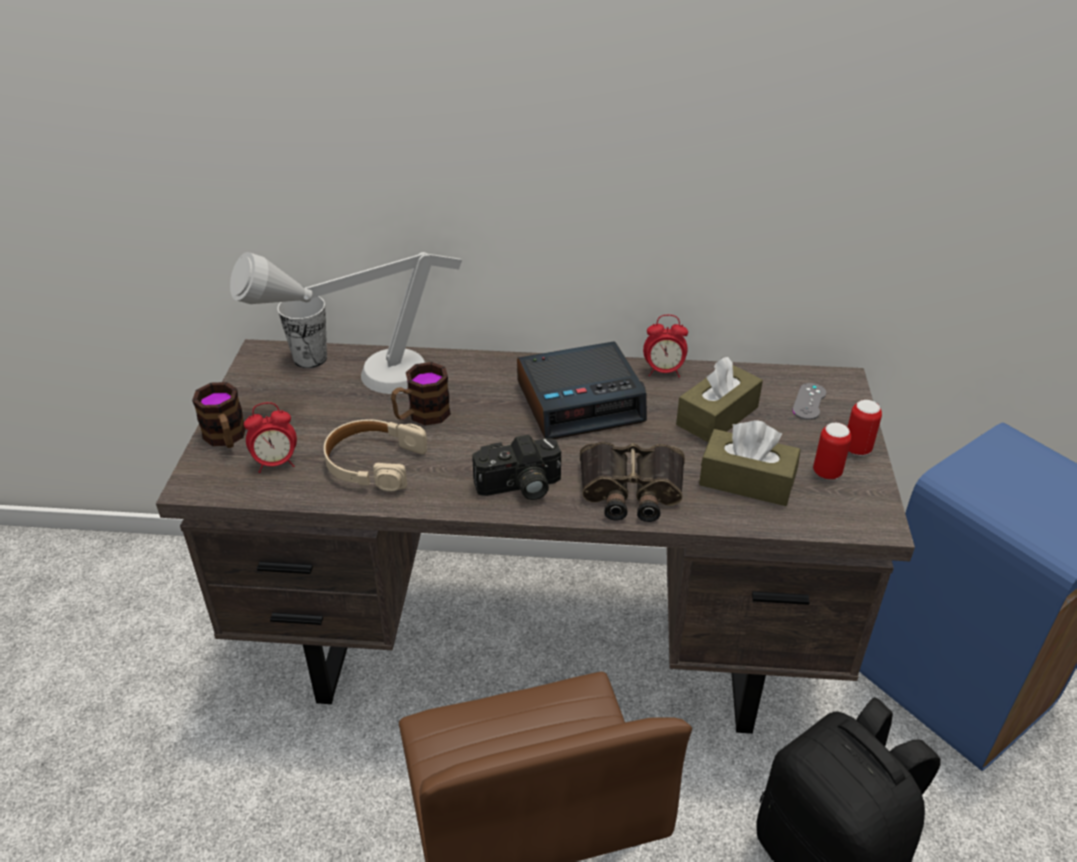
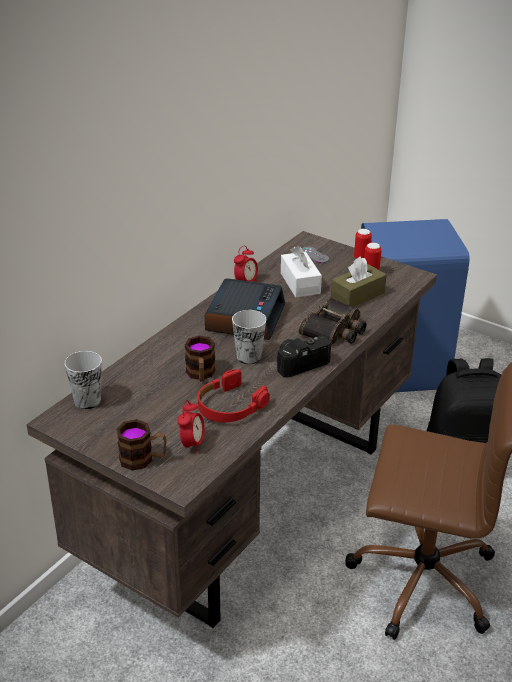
camera: 60 degrees left, 5 degrees down
grey table lamp [230,252,462,394] -> none
beige headphones [324,420,427,491] -> red headphones [198,369,270,422]
camera [472,435,561,500] -> camera turned 135 degrees counterclockwise [277,336,331,378]
brown tissue box [676,357,763,442] -> white tissue box [281,246,322,297]
none -> cup [232,310,266,364]

